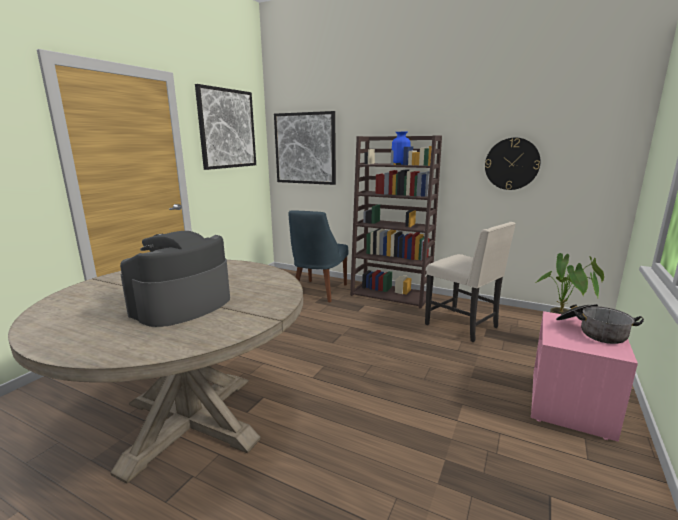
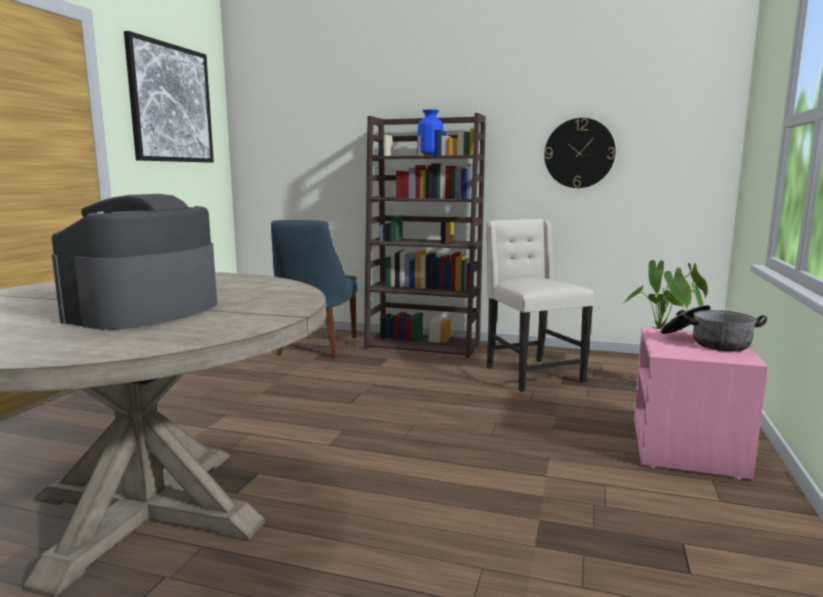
camera: 10 degrees left, 5 degrees down
picture [274,111,336,185] -> none
beige chair [425,222,516,342] -> beige chair turned 150 degrees counterclockwise [486,219,594,392]

